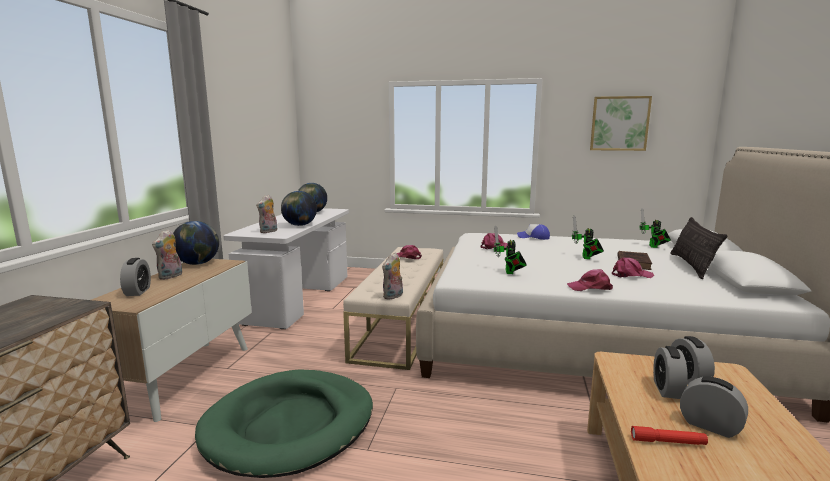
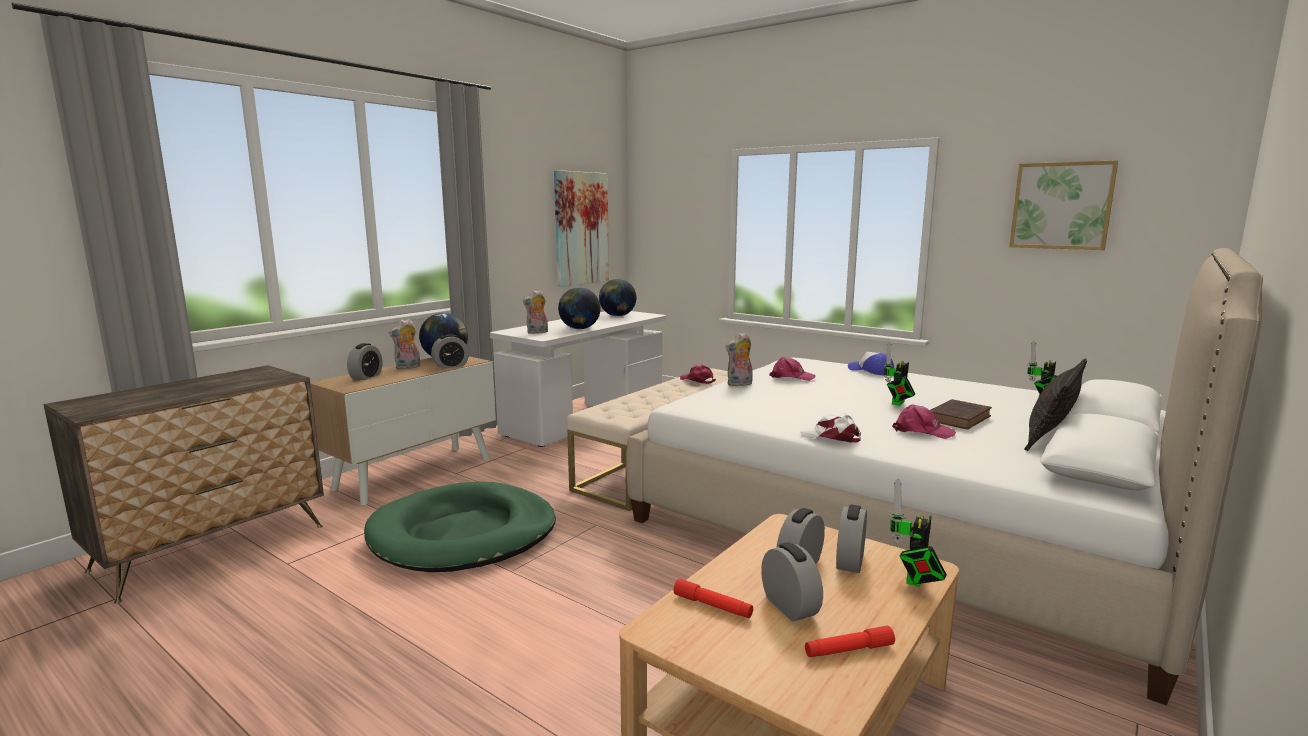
camera: 25 degrees right, 0 degrees up
plush toy [382,253,403,300] -> plush toy moved to [726,332,753,386]
toy robot [494,225,527,274] -> toy robot moved to [890,478,947,587]
pink cap [567,269,613,291] -> white cap [800,412,861,443]
none -> alarm clock [431,334,469,369]
none -> picture [554,170,609,287]
none -> red flashlight [805,626,895,657]

